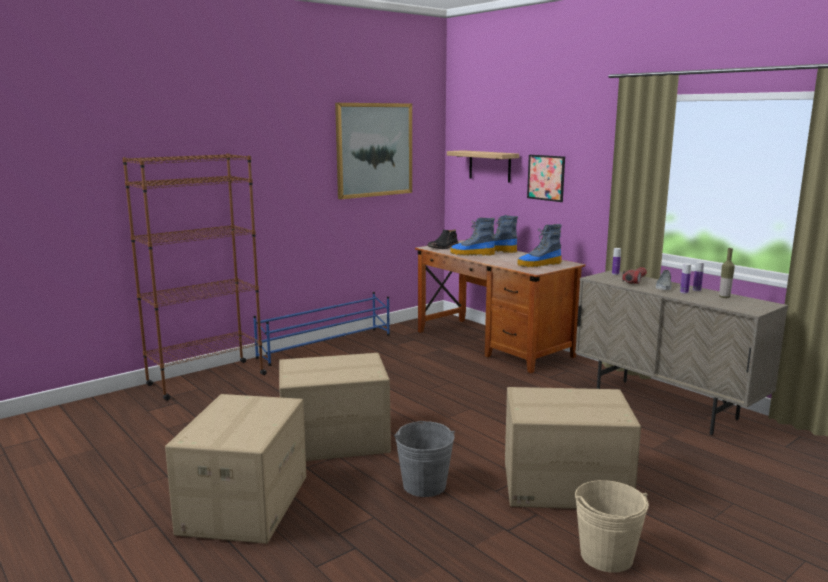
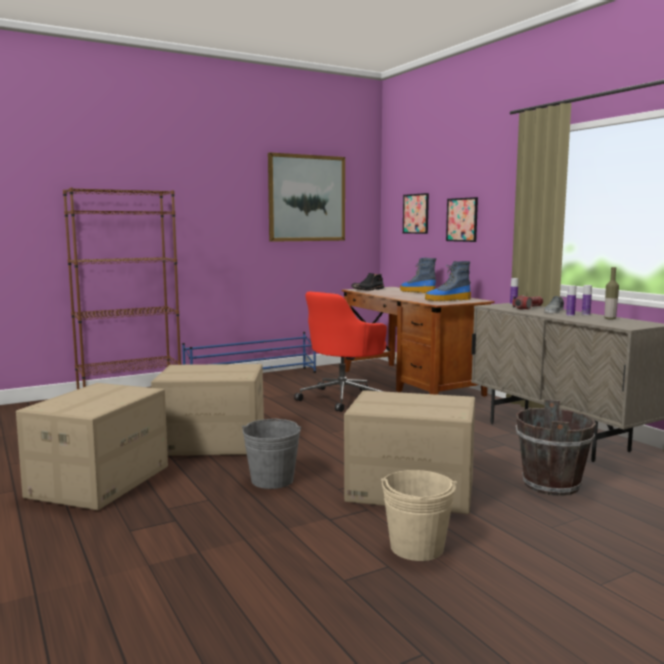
camera: 10 degrees right, 5 degrees down
shelf [447,150,519,182] -> picture [403,193,429,234]
boot [450,217,495,256] -> none
none -> red office chair [294,292,387,412]
none -> brown bucket [516,400,596,496]

